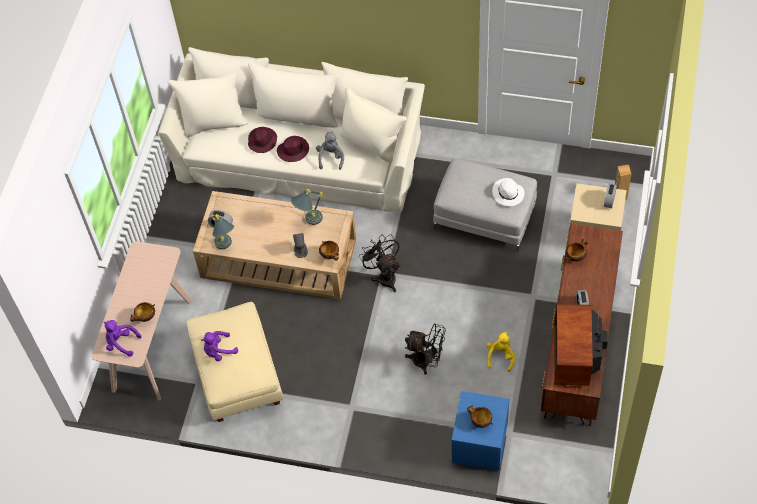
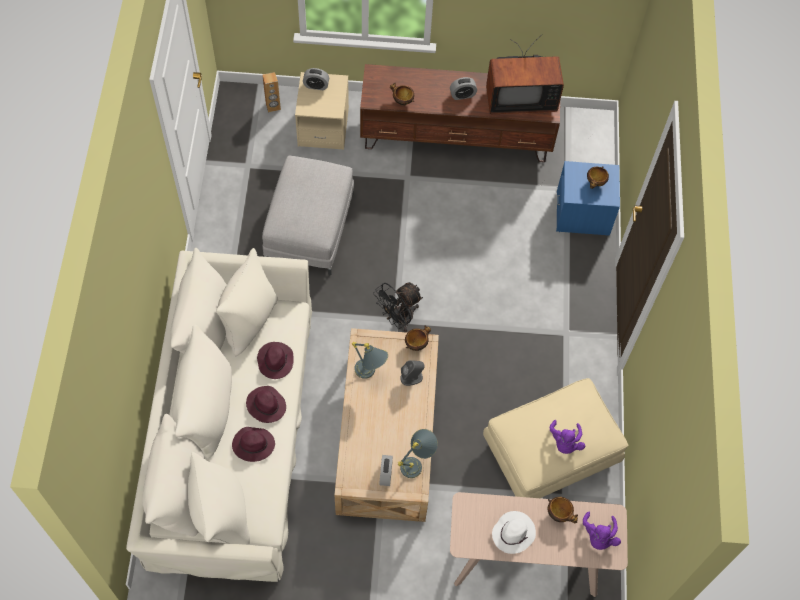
camera: 105 degrees left, 5 degrees up
purple plush toy [201,331,238,361] -> purple plush toy turned 45 degrees clockwise [550,420,585,454]
grey plush toy [316,131,344,170] -> purple hat [257,342,294,379]
black fan [405,323,446,375] -> none
yellow plush toy [487,332,515,372] -> none
white hat [492,178,524,206] -> white hat moved to [492,511,536,554]

